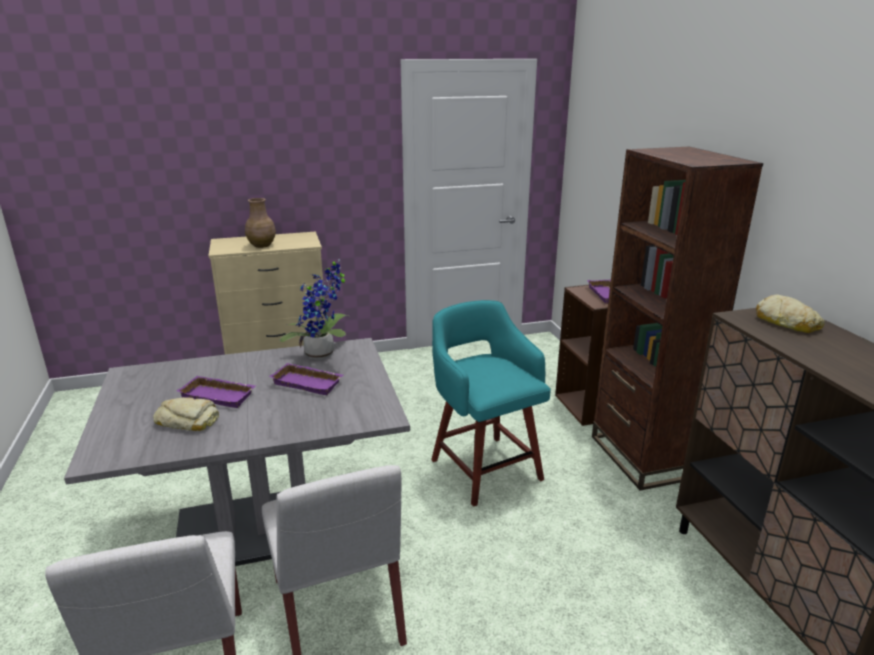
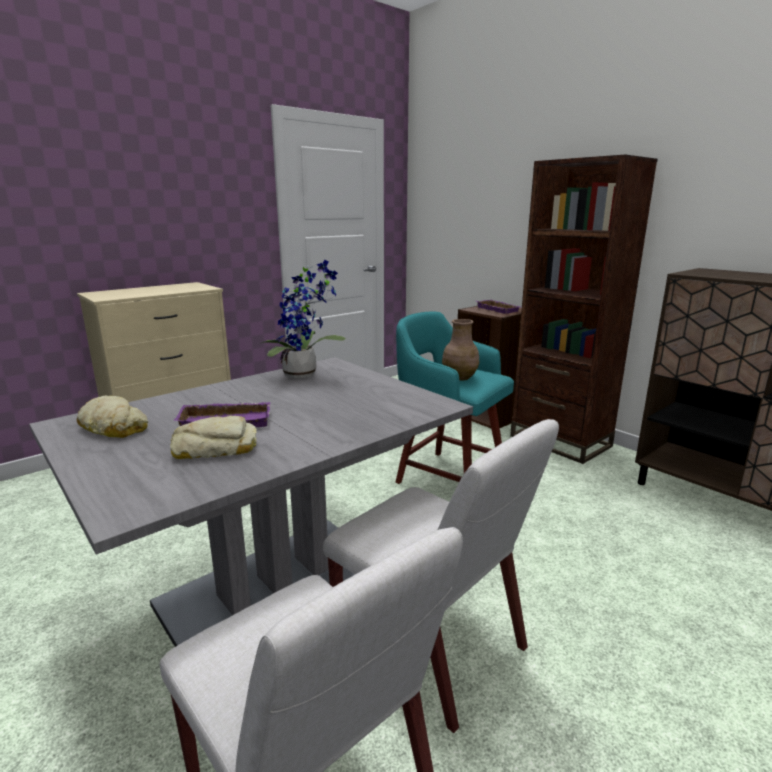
camera: 25 degrees left, 5 degrees down
brown vase [245,198,276,248] -> brown vase moved to [442,319,479,381]
purple tray [269,363,343,395] -> none
bread [756,295,825,333] -> bread moved to [77,395,148,438]

